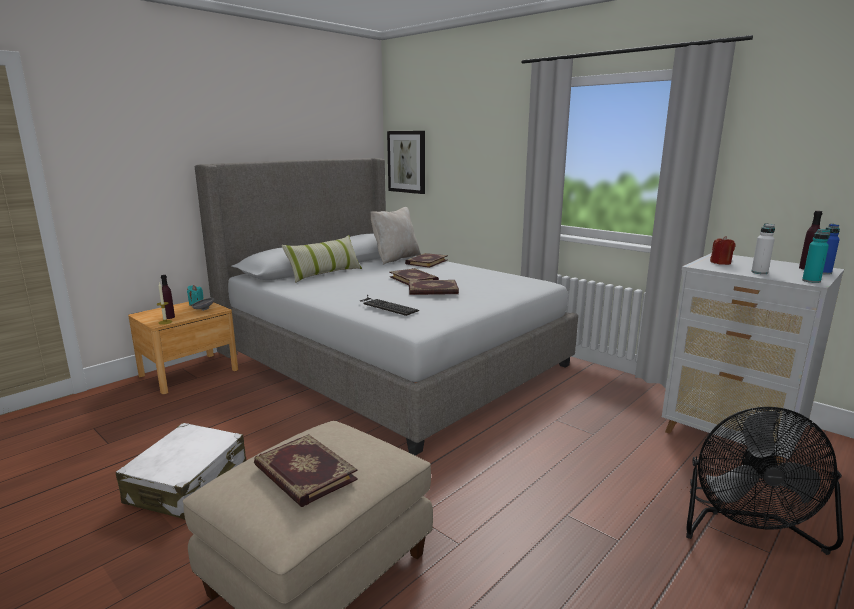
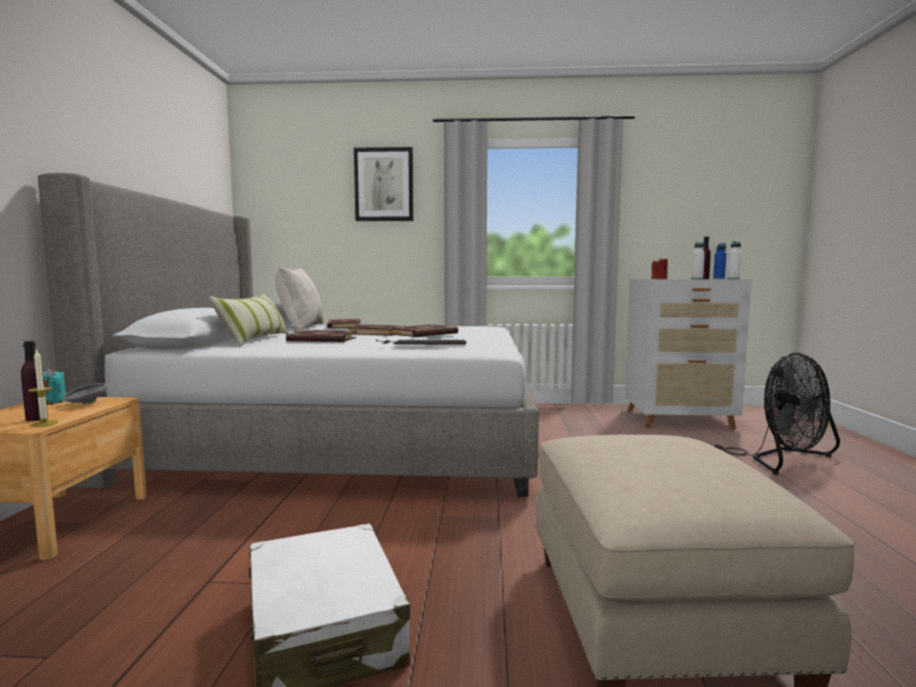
camera: 40 degrees left, 10 degrees down
book [254,434,358,507] -> book moved to [286,330,357,342]
picture [387,131,425,194] -> picture moved to [354,147,414,221]
turquoise bottle [802,229,830,283] -> white bottle [727,241,741,279]

